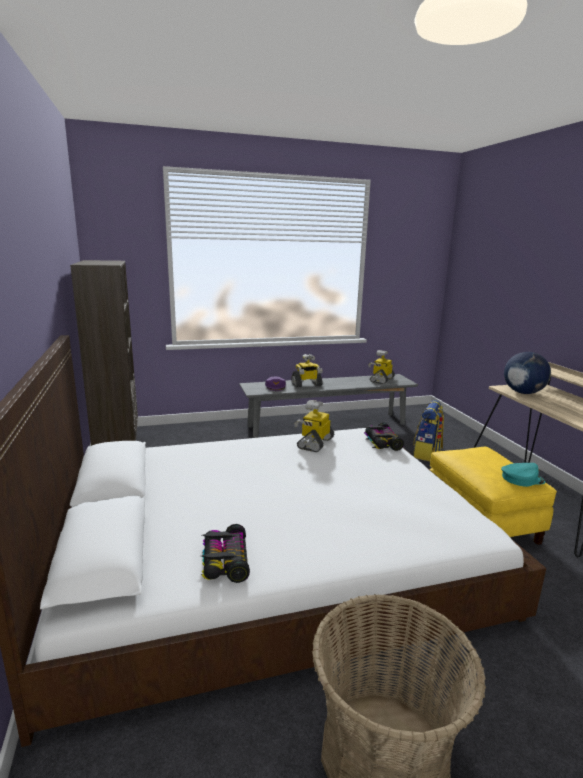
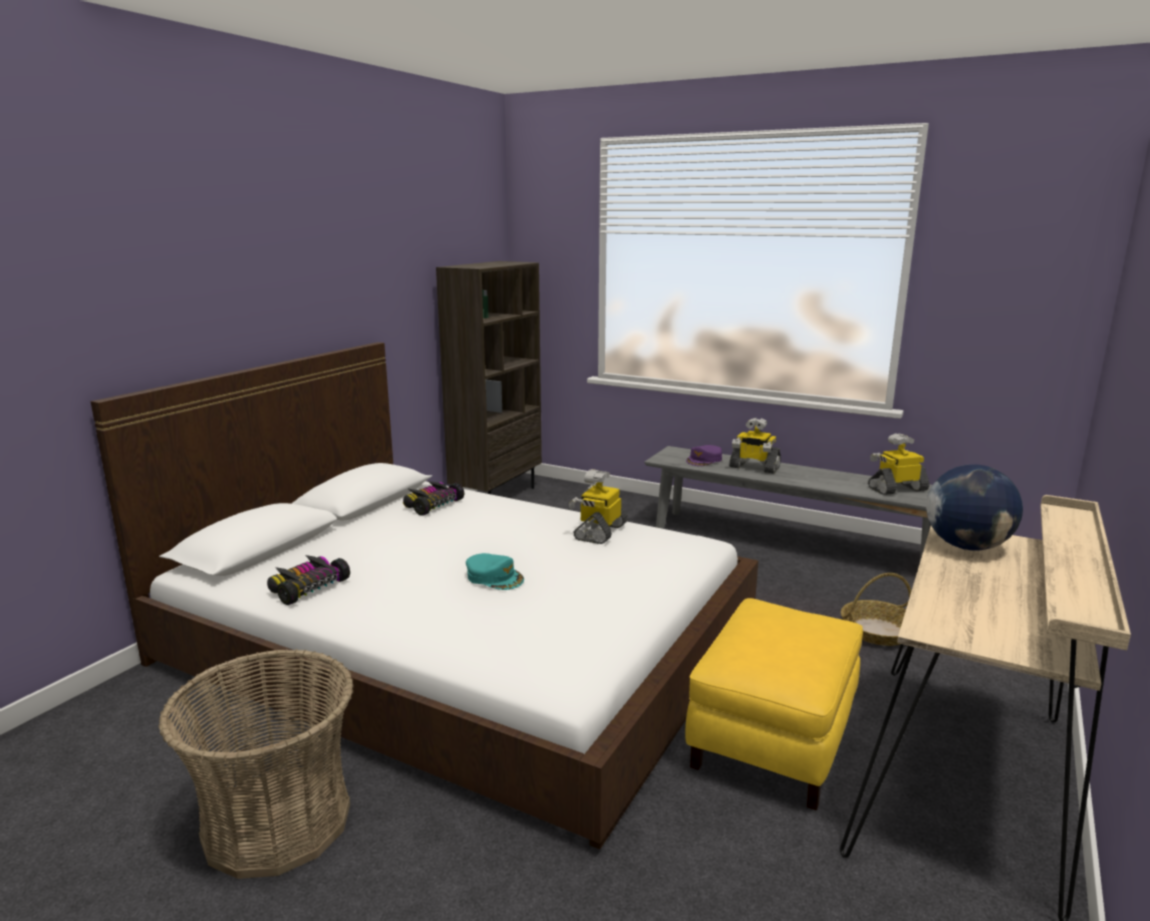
camera: 45 degrees right, 0 degrees up
toy robot [294,400,334,452] -> toy robot turned 45 degrees counterclockwise [569,469,628,544]
toy car [364,423,404,451] -> toy car moved to [403,481,464,516]
backpack [413,400,444,461] -> basket [841,573,911,646]
turquoise cap [501,463,546,487] -> turquoise cap moved to [466,553,524,590]

